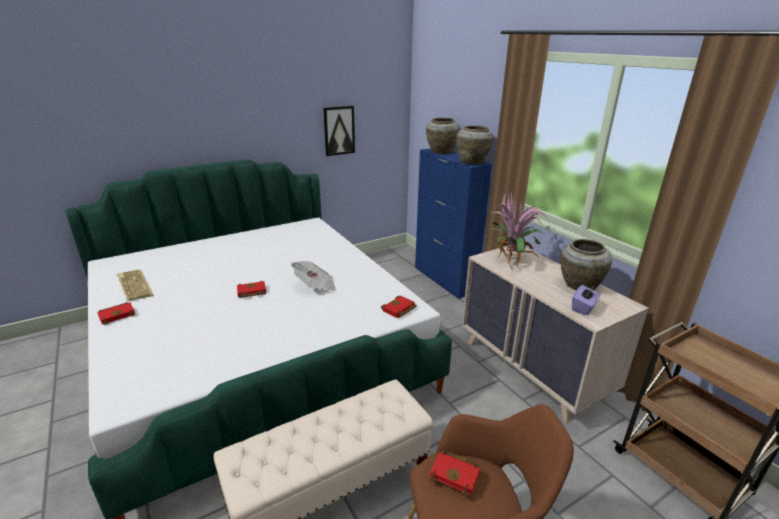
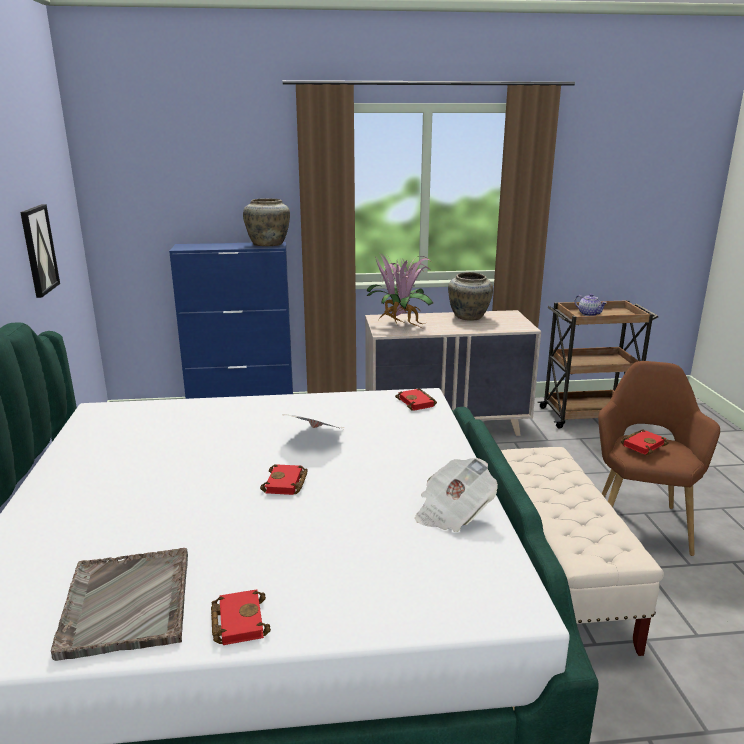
camera: 65 degrees left, 5 degrees down
keyboard [117,270,154,301] -> grey tray [51,548,188,661]
beige vase [426,118,460,154] -> none
purple tissue box [572,285,600,315] -> none
none -> newspaper [415,458,498,532]
none -> teapot [575,294,607,316]

